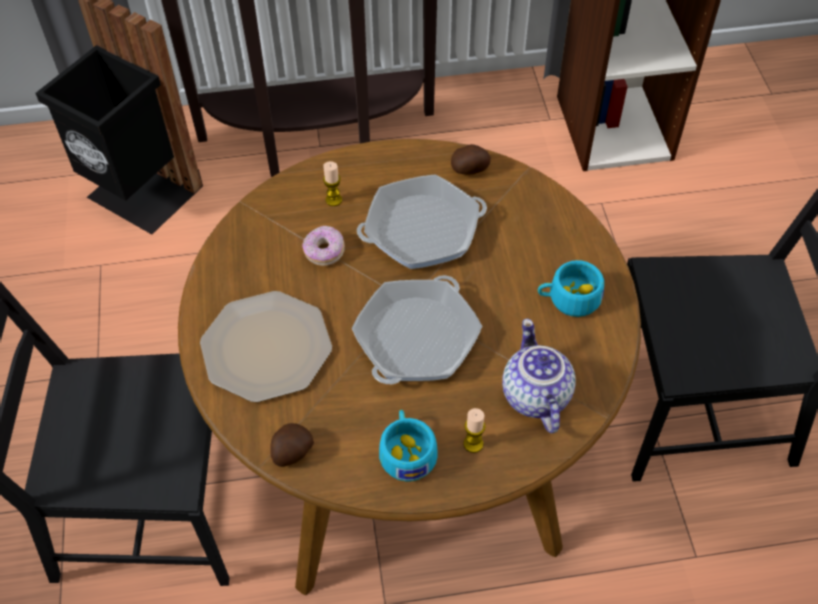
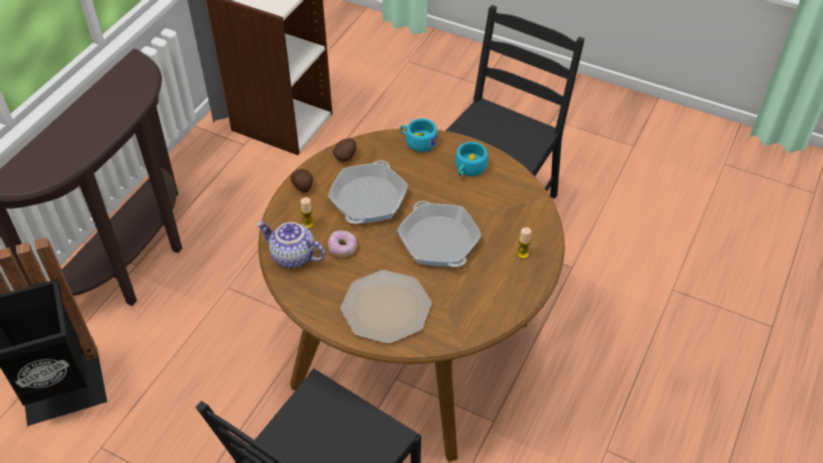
camera: 55 degrees left, 5 degrees down
potato [270,423,314,467] -> potato moved to [291,169,313,193]
turquoise cup [379,410,438,482] -> turquoise cup moved to [400,118,438,152]
teapot [502,319,576,433] -> teapot moved to [257,221,325,268]

